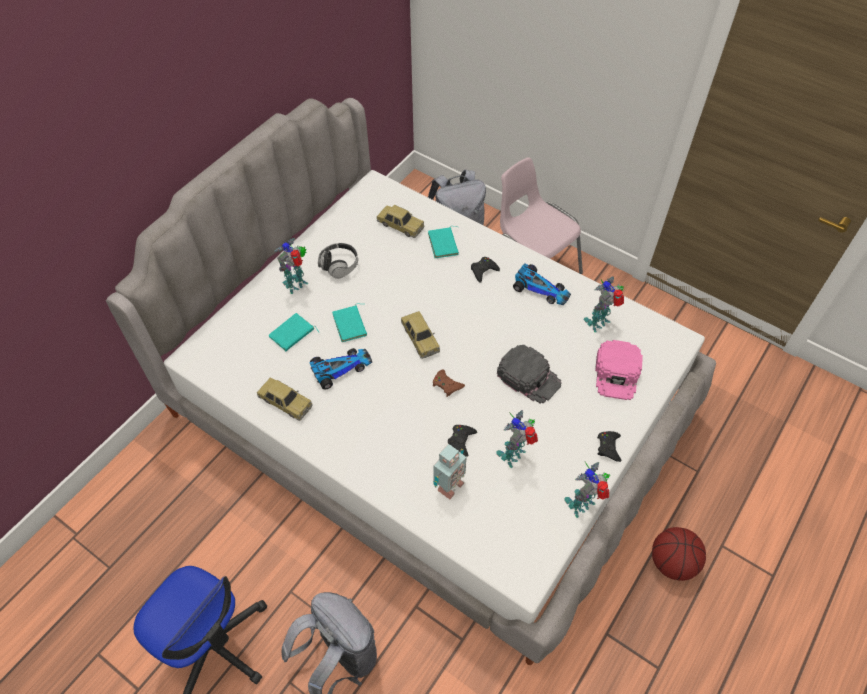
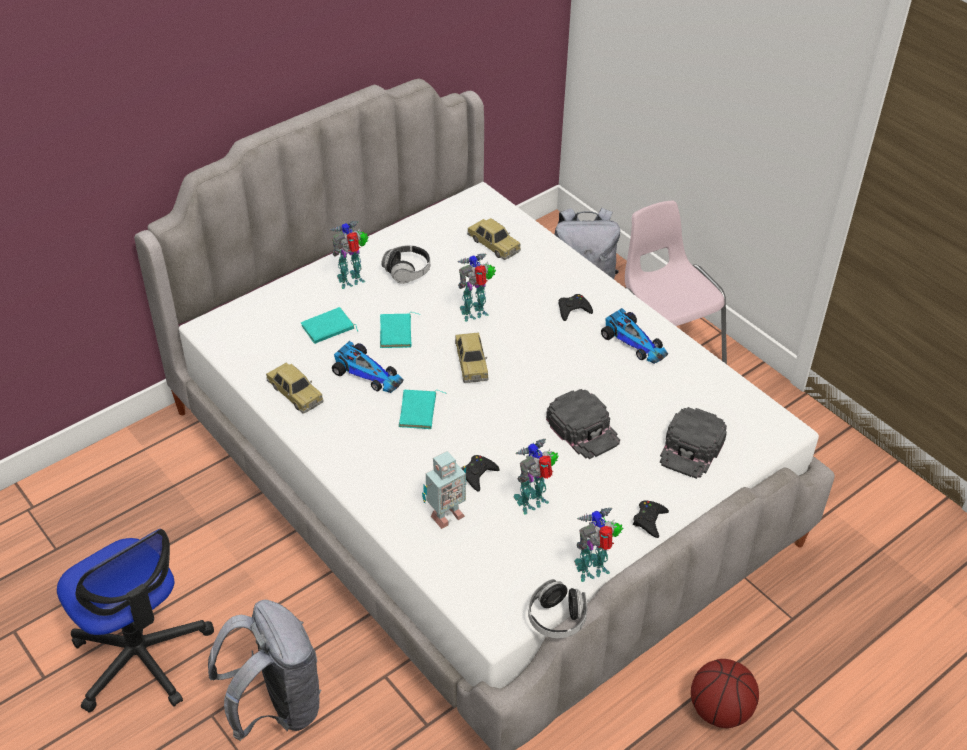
camera: 15 degrees right, 10 degrees down
toy car [309,348,372,390] -> toy car turned 45 degrees clockwise [332,341,404,393]
turquoise book [428,226,459,258] -> turquoise book moved to [399,390,445,429]
brown game controller [433,370,465,397] -> none
toy robot [584,276,624,333] -> toy robot moved to [457,253,496,322]
pink cap [595,340,643,400] -> black cap [660,407,727,479]
none -> headphones [528,579,587,638]

